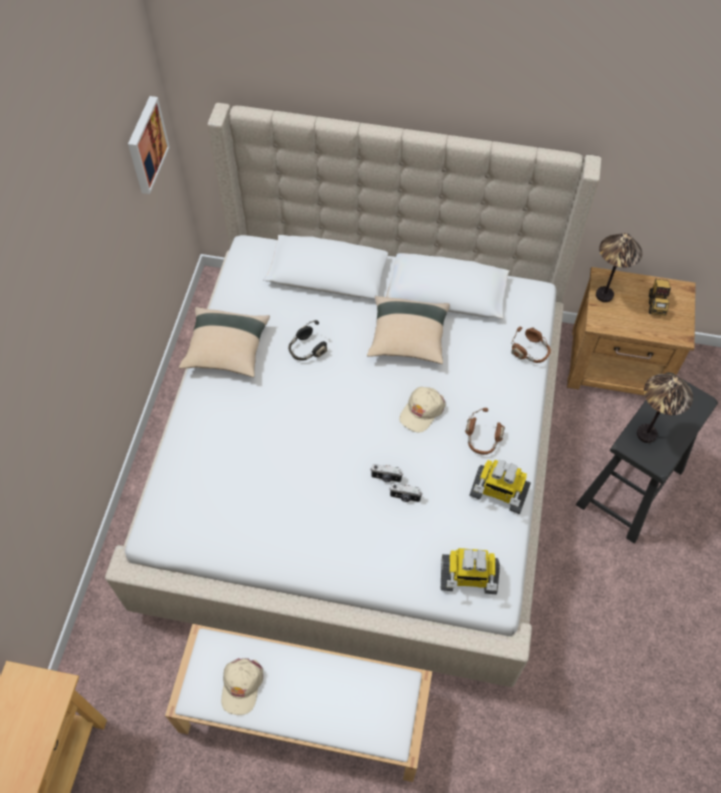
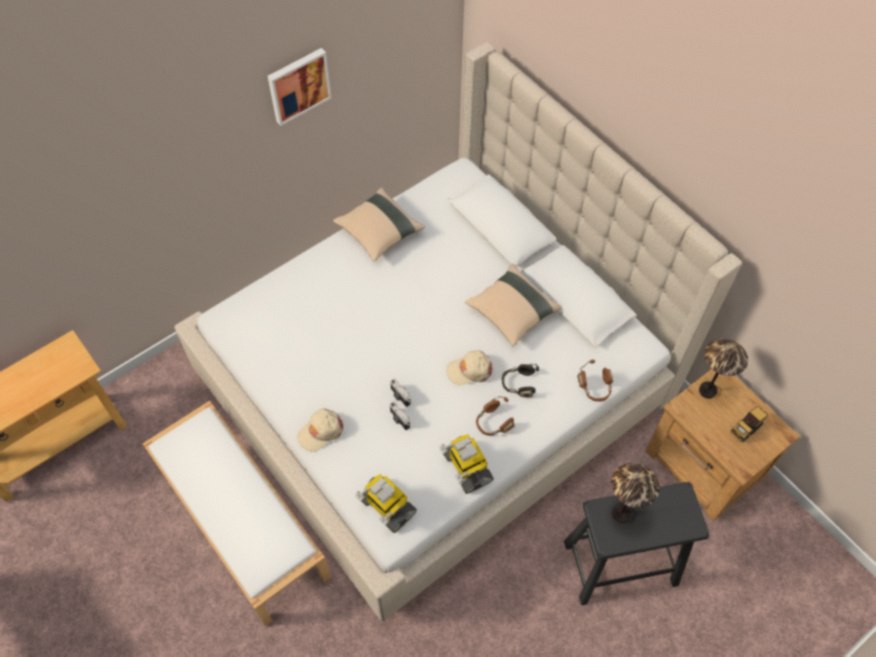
camera: 40 degrees right, 0 degrees up
picture [128,96,170,194] -> picture moved to [267,48,332,126]
beige cap [221,658,263,715] -> beige cap moved to [297,408,344,452]
black headphones [288,320,327,361] -> black headphones moved to [502,364,539,397]

